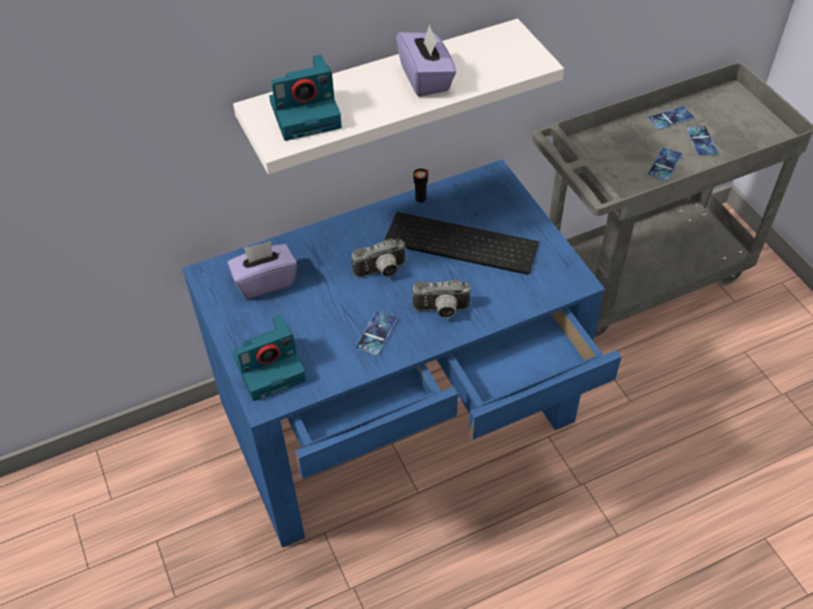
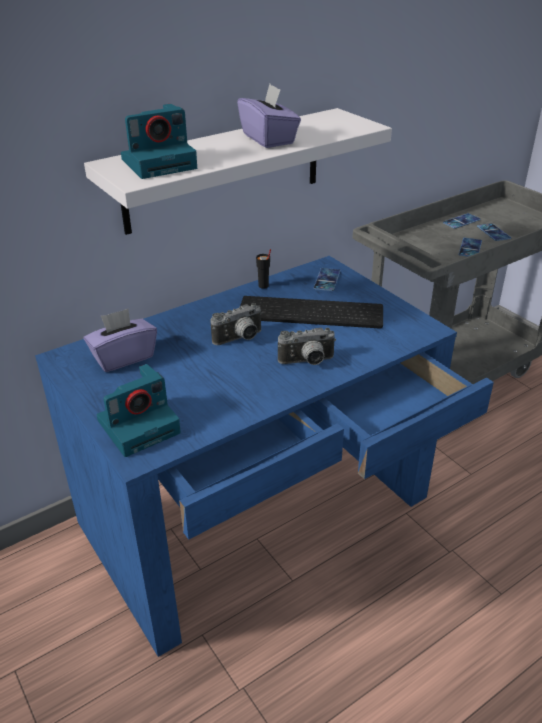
camera: 10 degrees left, 15 degrees down
phone [356,311,398,356] -> phone moved to [314,268,340,291]

